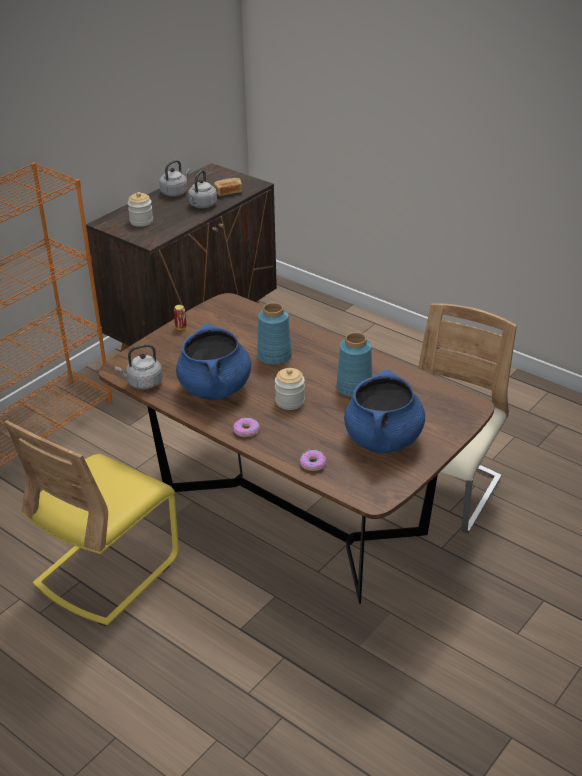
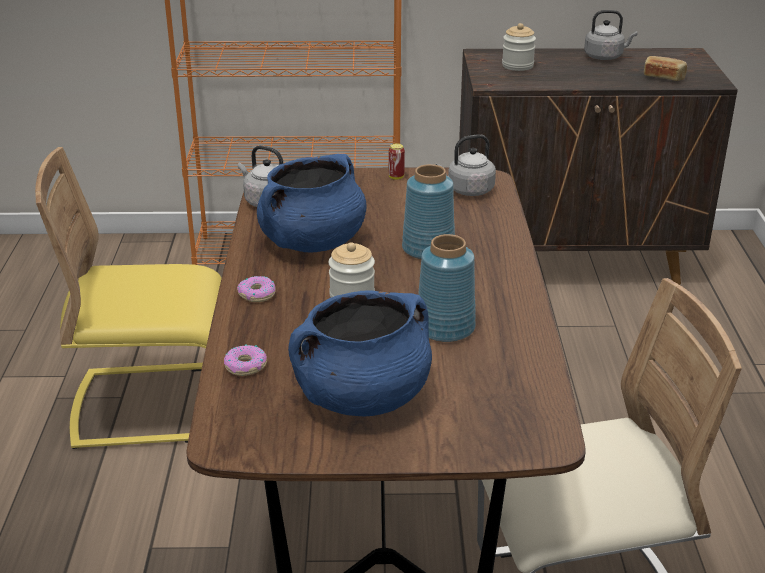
camera: 50 degrees right, 5 degrees down
grey kettle [188,170,217,208] -> grey kettle moved to [436,134,496,196]

